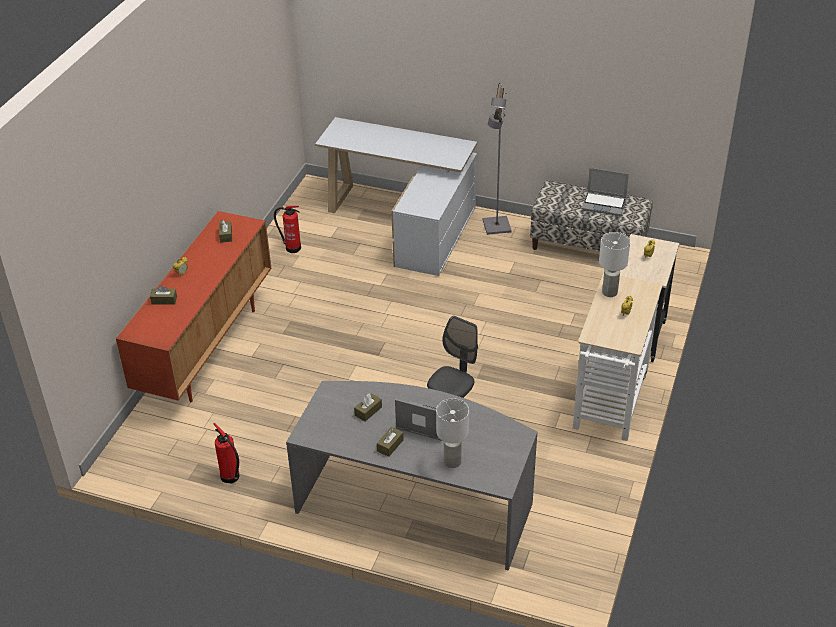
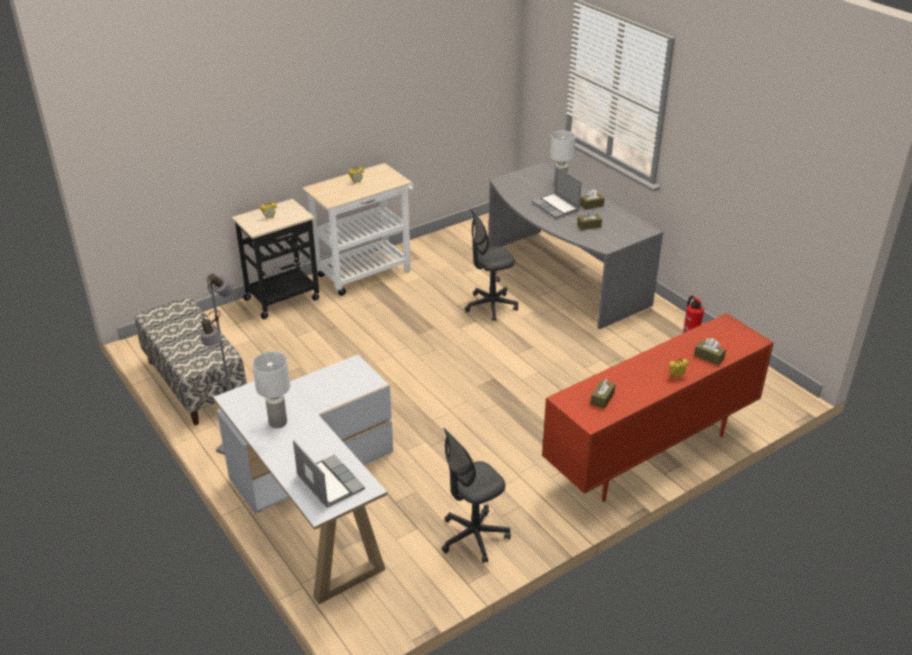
camera: 145 degrees left, 5 degrees down
fire extinguisher [274,206,301,253] -> grey office chair [442,428,511,563]
laptop [582,168,629,216] -> laptop moved to [293,440,365,508]
white table lamp [599,232,630,297] -> white table lamp moved to [252,351,290,428]

